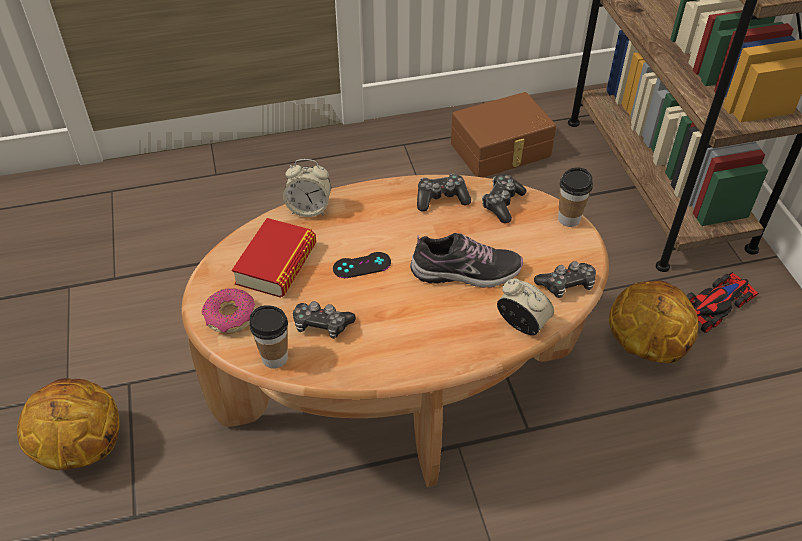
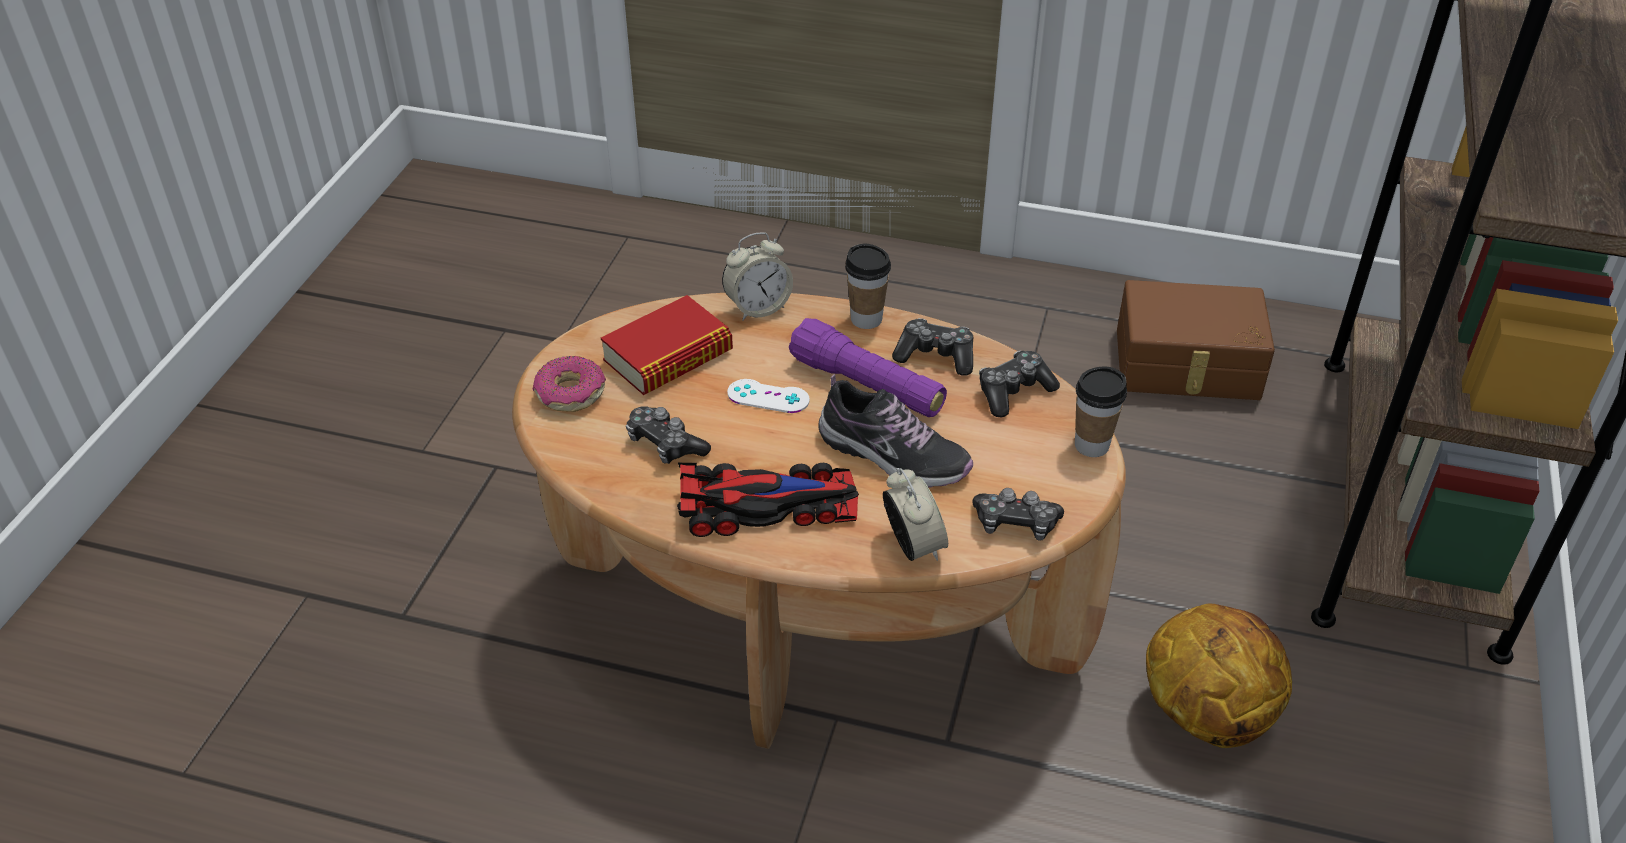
camera: 30 degrees right, 5 degrees down
basketball [17,378,120,470] -> none
cup [249,305,288,369] -> cup moved to [845,244,891,329]
alarm clock [283,159,331,217] -> alarm clock turned 60 degrees counterclockwise [722,233,793,320]
black game controller [333,252,391,278] -> white game controller [727,379,810,413]
toy car [686,272,759,333] -> toy car moved to [677,463,859,537]
none -> purple flashlight [789,318,947,417]

